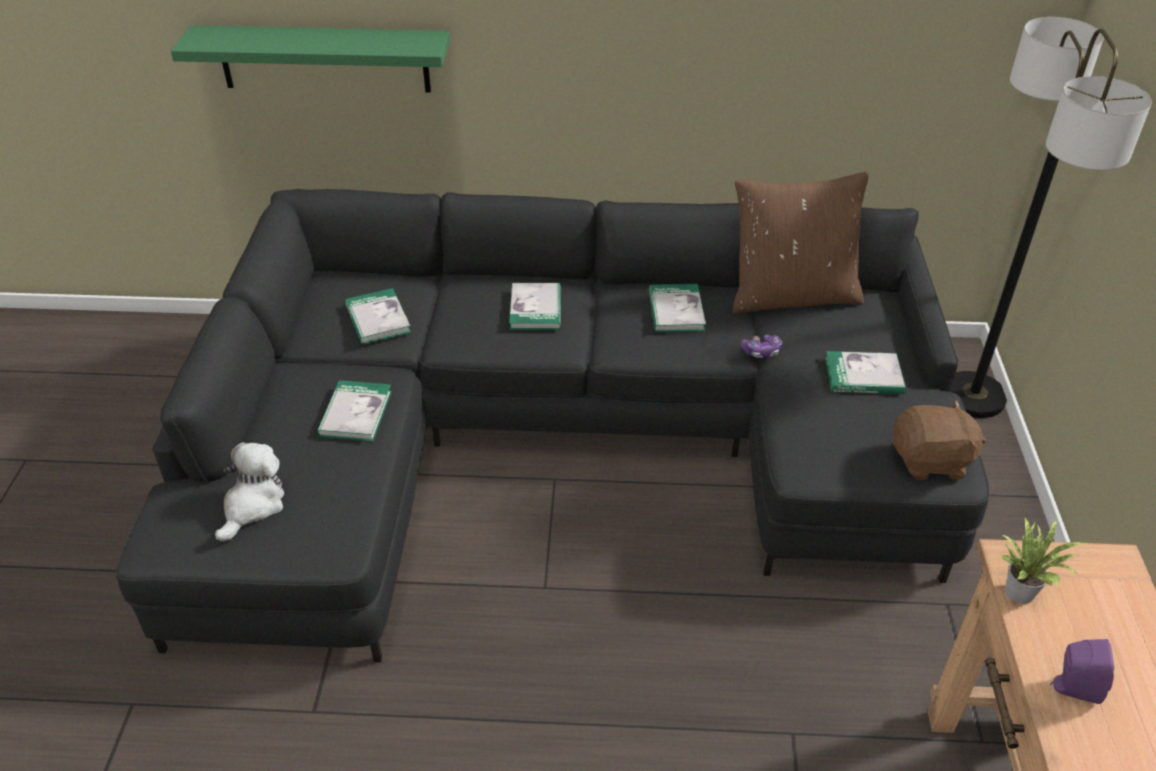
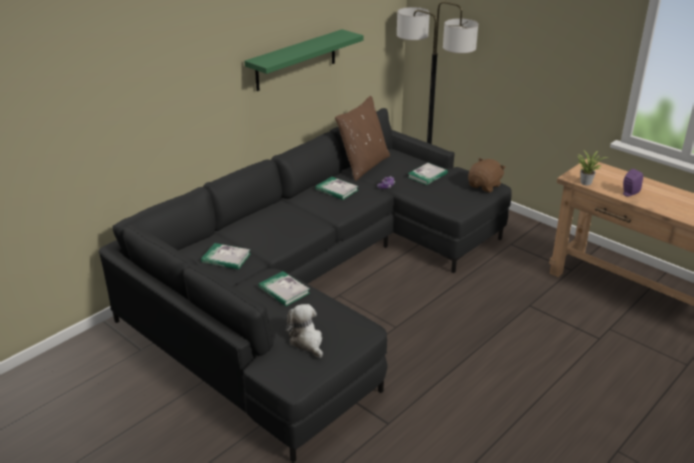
camera: 50 degrees left, 10 degrees down
green shelf [171,25,450,93] -> green shelf moved to [244,29,364,91]
book [509,283,561,330] -> none

